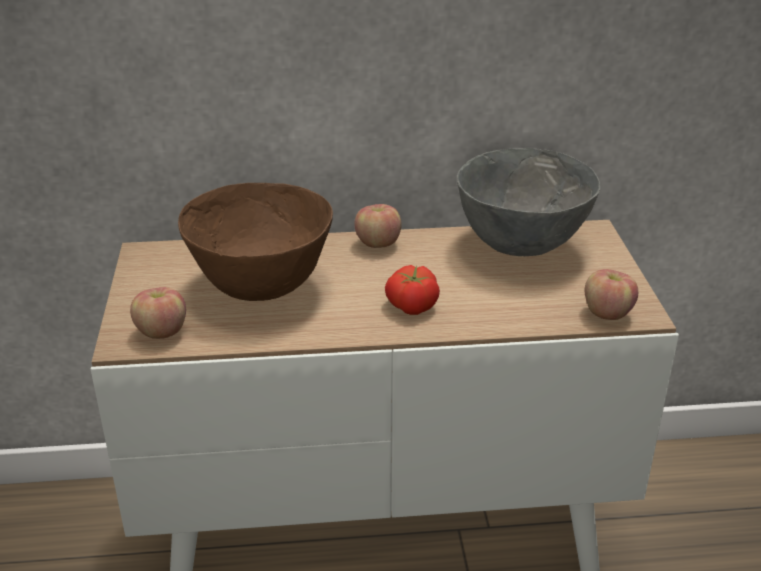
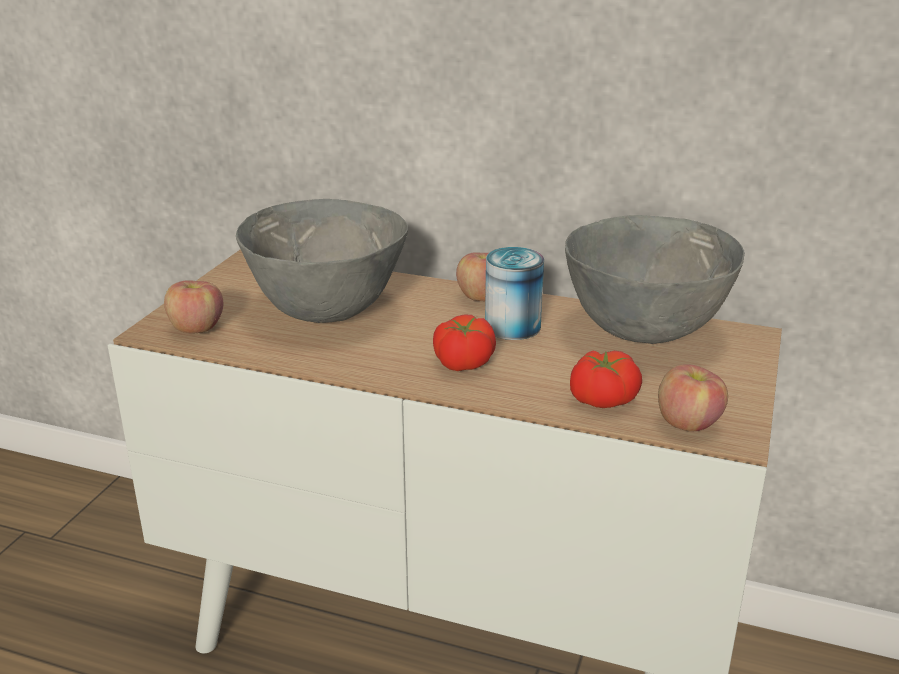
camera: 25 degrees right, 5 degrees down
brown bowl [178,183,333,301] -> grey bowl [236,199,408,323]
none -> can [485,247,544,340]
none -> tomato [570,351,642,408]

